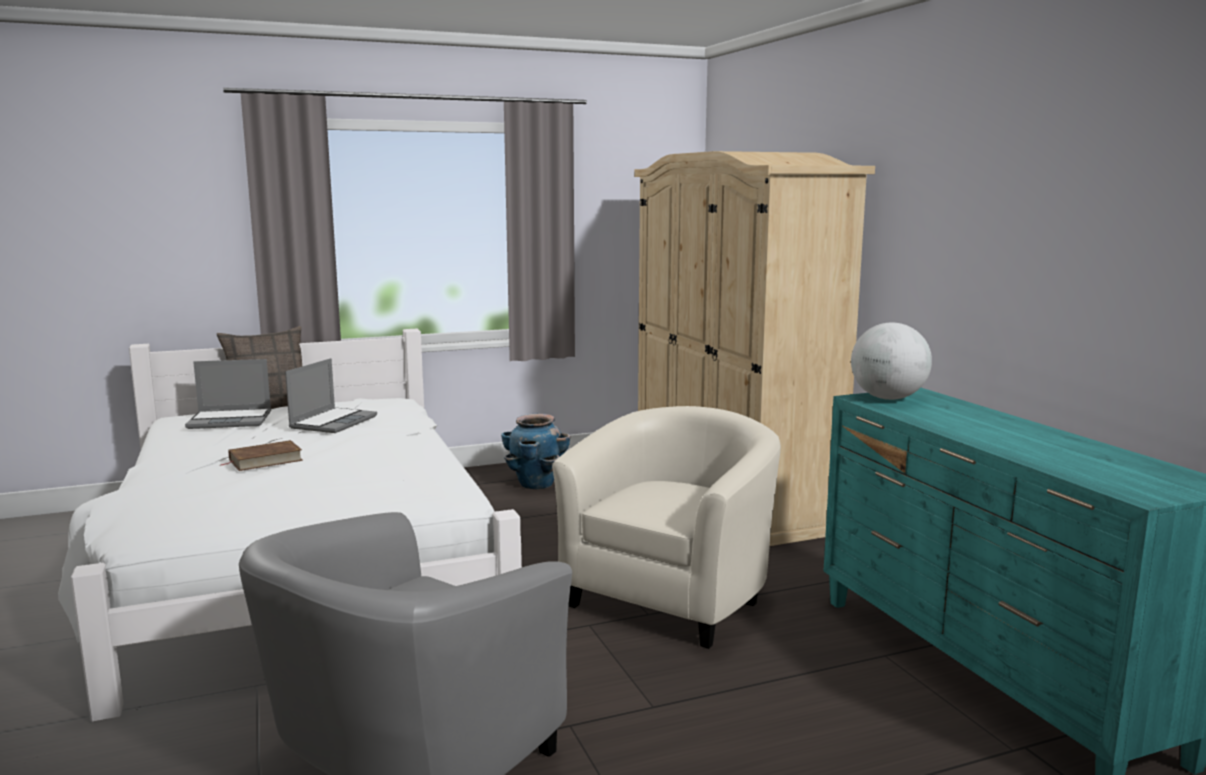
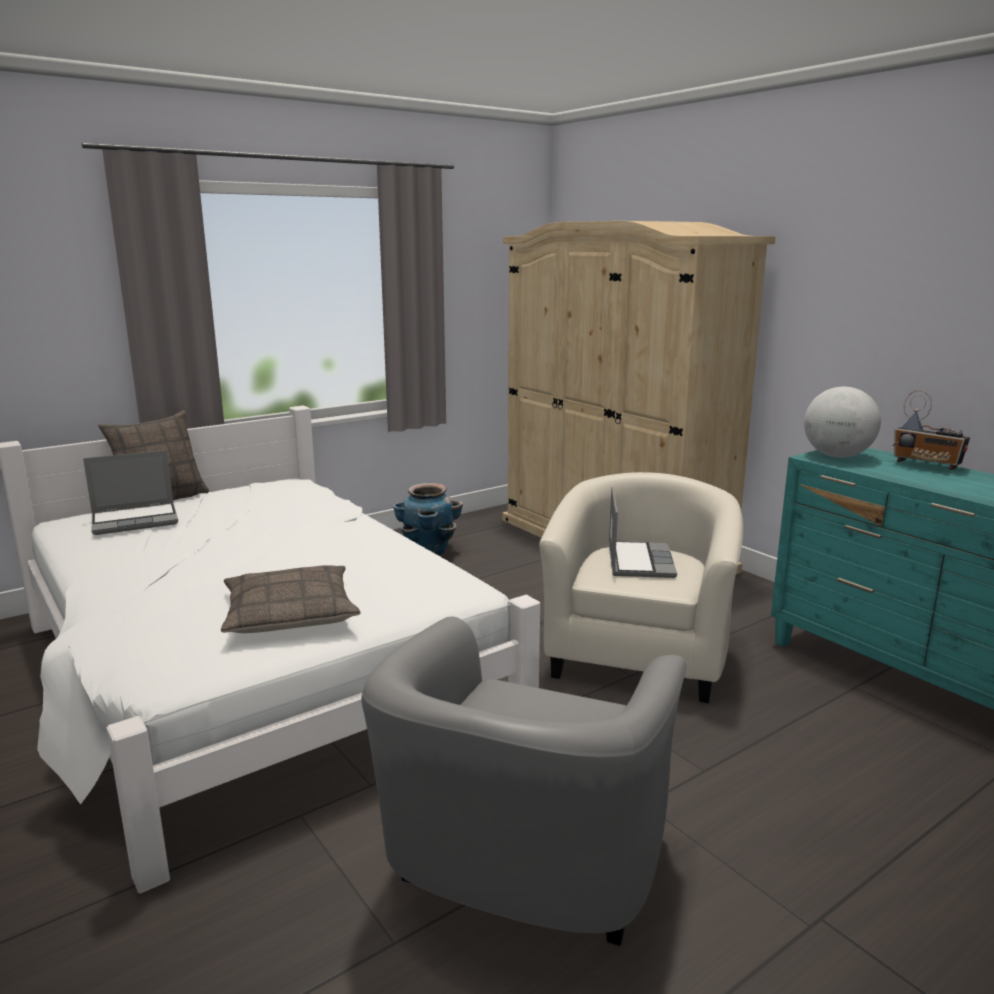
camera: 15 degrees left, 5 degrees up
brown book [220,440,303,471] -> none
laptop [285,358,377,433] -> laptop moved to [609,487,677,578]
none -> pillow [221,565,361,633]
none -> radio [893,390,970,470]

